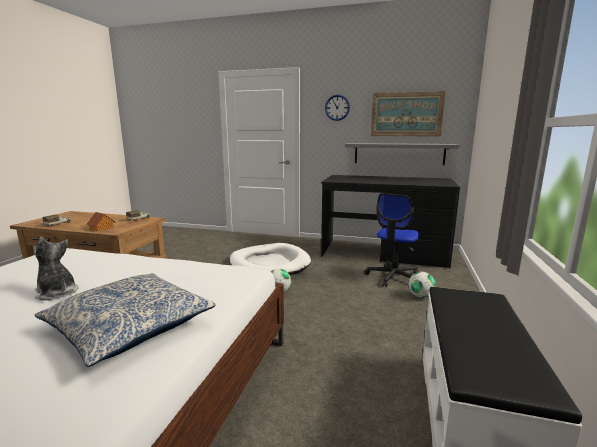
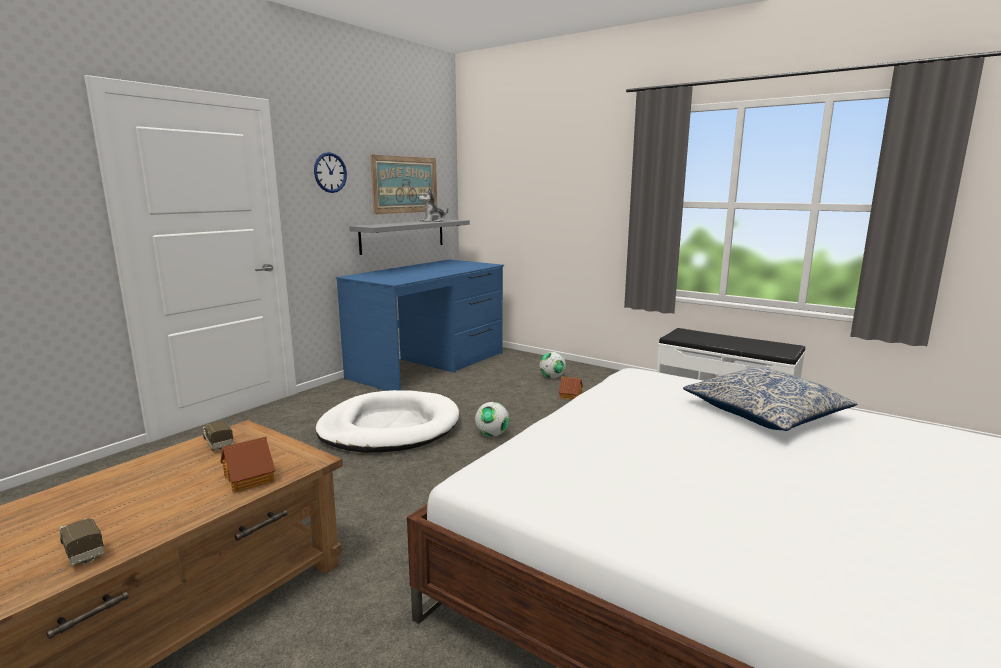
camera: 70 degrees left, 0 degrees up
plush toy [35,237,79,301] -> plush toy moved to [418,188,448,222]
black desk [321,175,461,268] -> blue desk [336,259,504,391]
office chair [365,193,420,287] -> none
none -> toy house [559,376,583,400]

